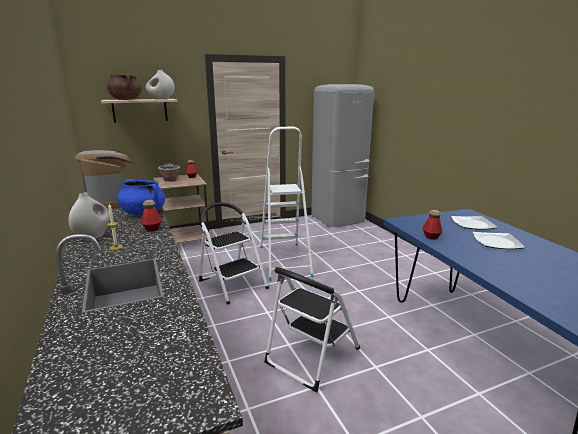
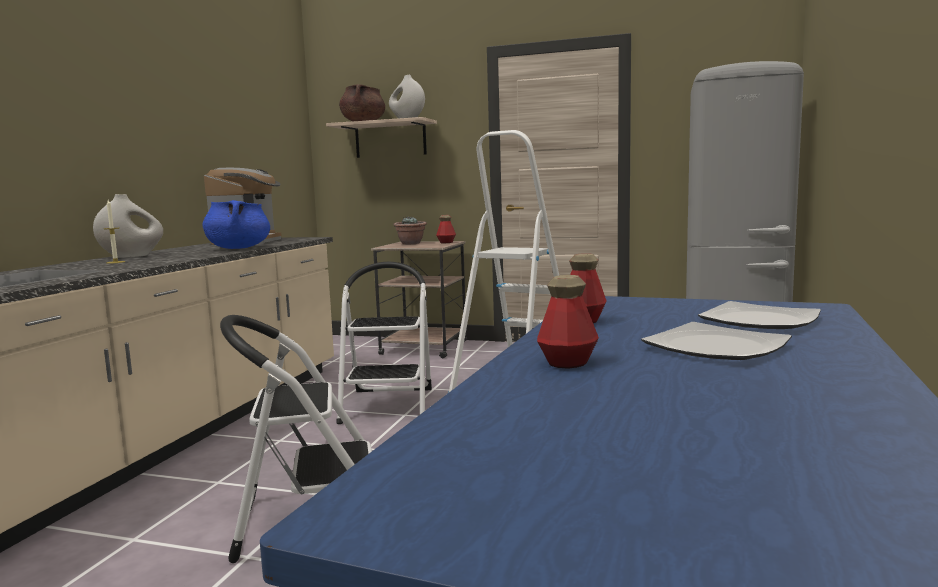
camera: 40 degrees right, 10 degrees down
bottle [141,200,162,232] -> bottle moved to [537,275,599,369]

